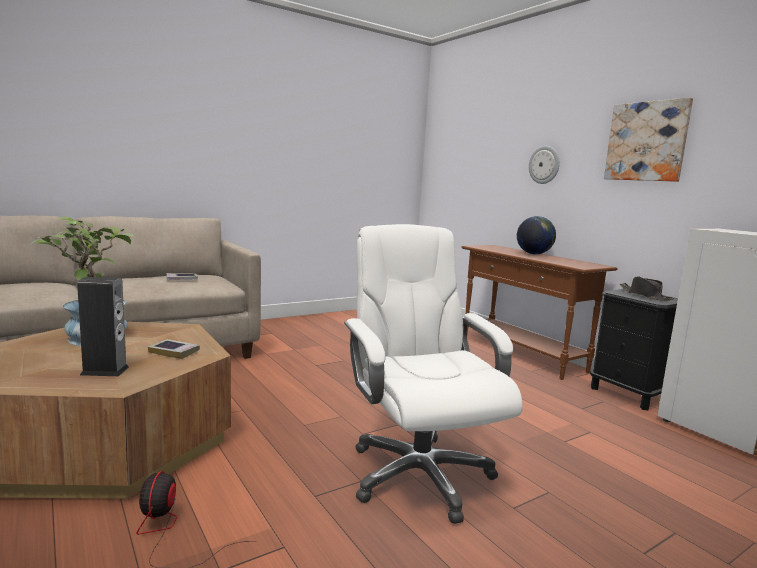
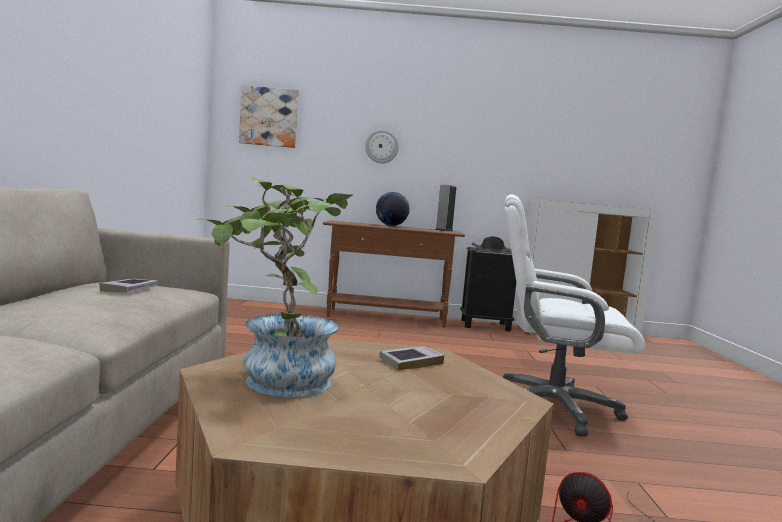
camera: 55 degrees left, 5 degrees down
speaker [77,277,129,376] -> speaker moved to [435,184,456,231]
picture [604,97,693,182] -> picture moved to [239,85,299,148]

